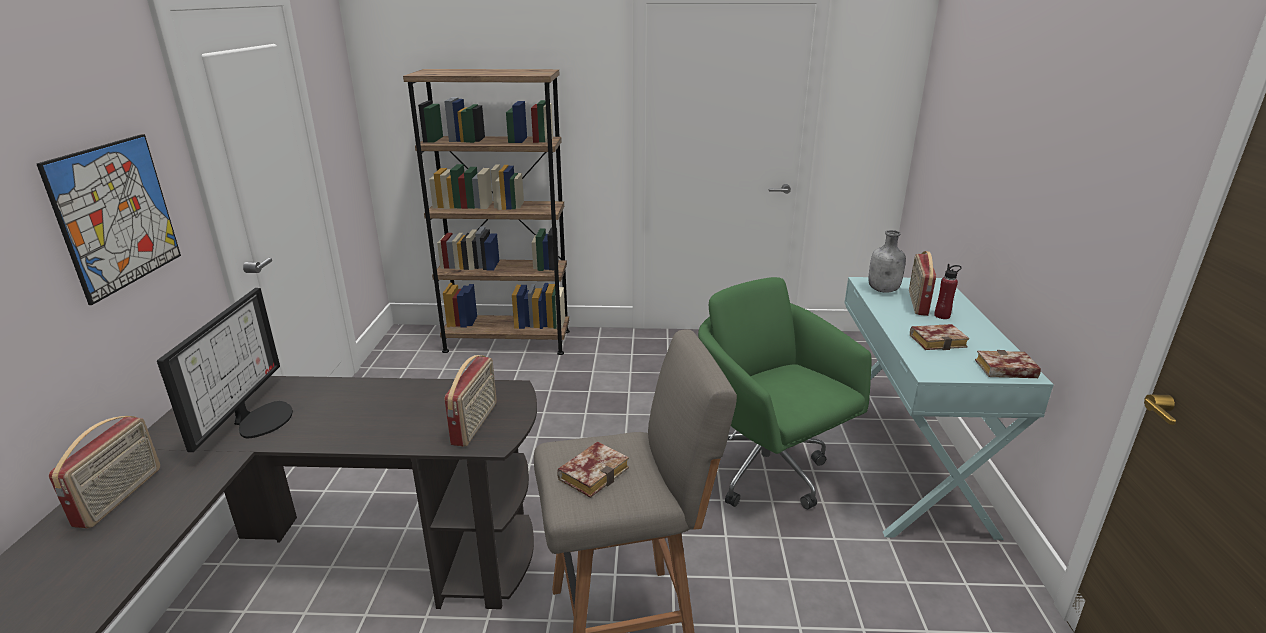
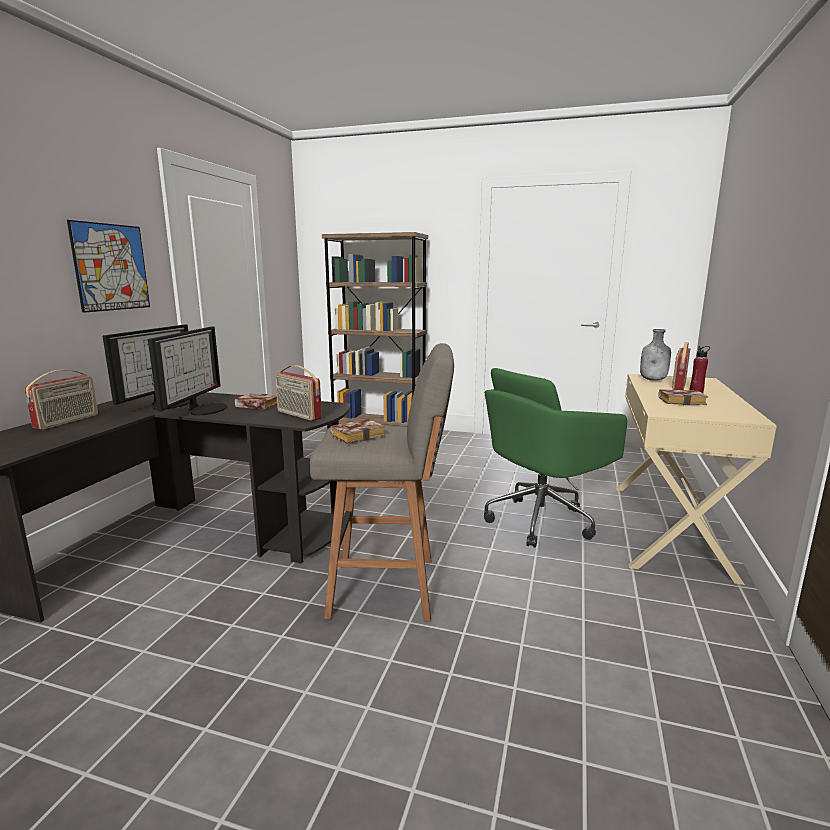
camera: 15 degrees right, 10 degrees down
radio [444,355,497,446] -> radio turned 105 degrees clockwise [275,365,322,421]
green office chair [698,277,872,509] -> green office chair turned 105 degrees counterclockwise [484,368,627,547]
turquoise desk [844,277,1054,540] -> beige desk [616,374,777,585]
book [975,350,1041,378] -> book moved to [235,394,277,410]
none -> monitor [148,327,227,416]

